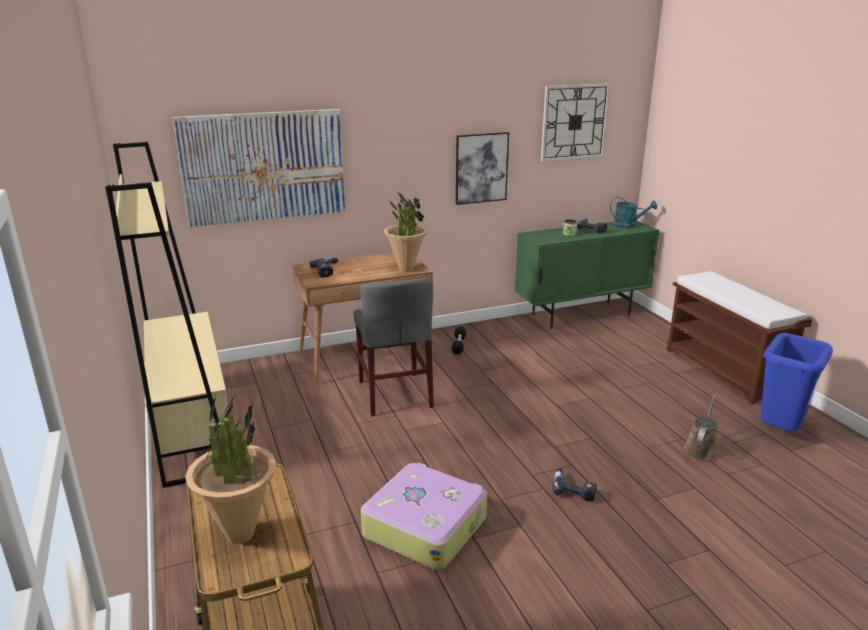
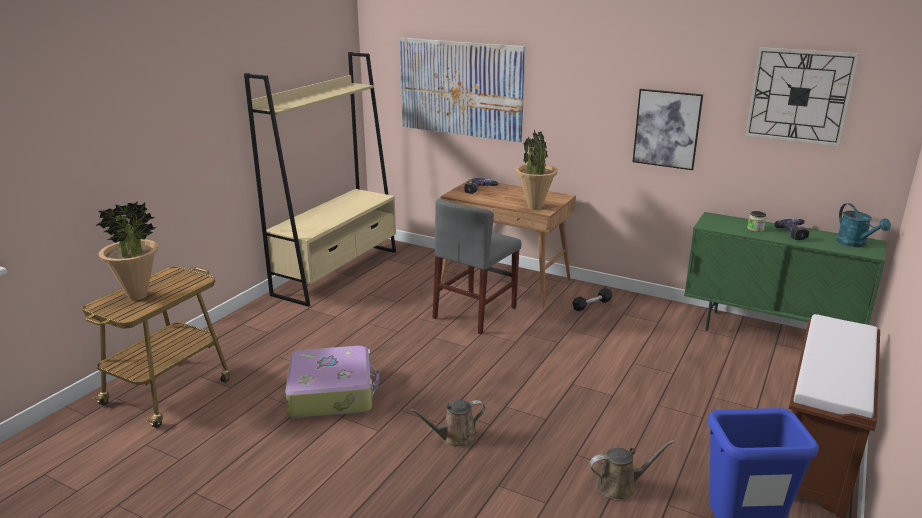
camera: 50 degrees right, 0 degrees up
power drill [552,468,597,502] -> brown watering can [409,400,486,447]

